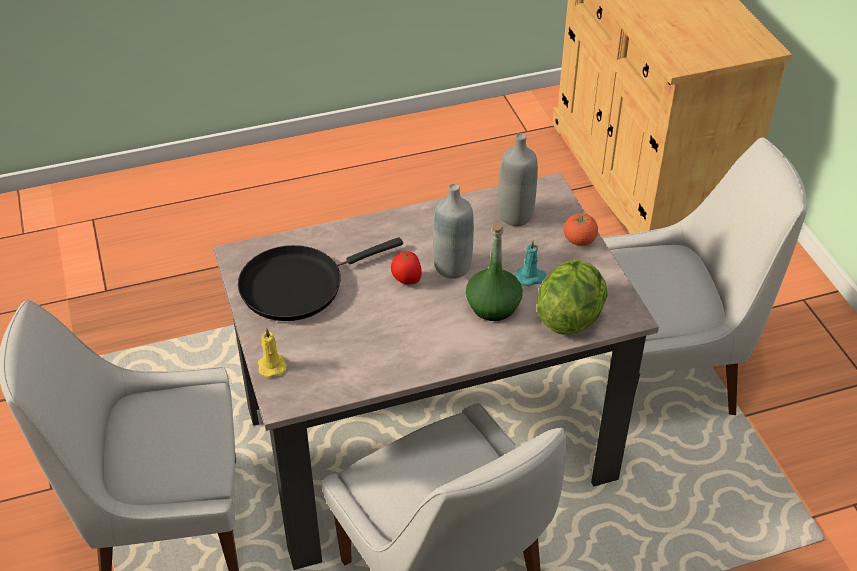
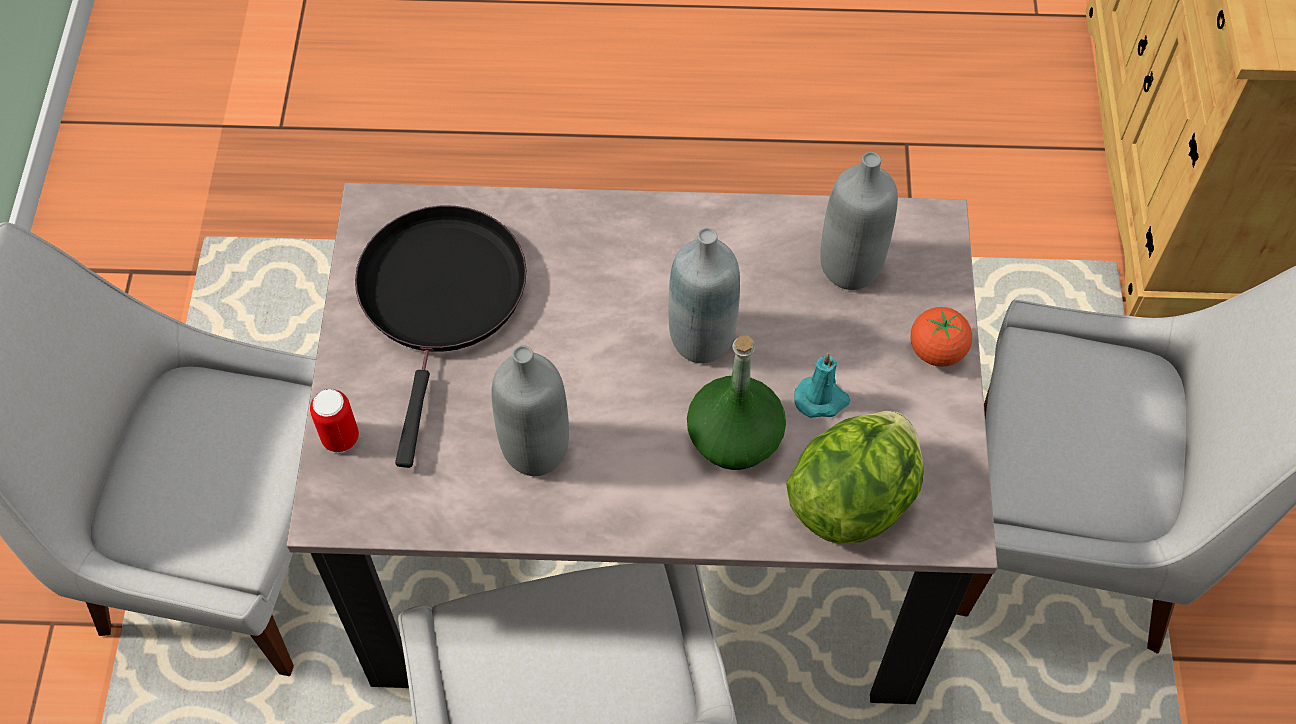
camera: 20 degrees right, 15 degrees up
black frying pan [238,237,403,321] -> black frying pan turned 105 degrees clockwise [355,205,526,468]
yellow candle [258,328,287,377] -> can [310,389,359,453]
tomato [391,251,422,284] -> none
none -> grey bottle [491,345,569,476]

